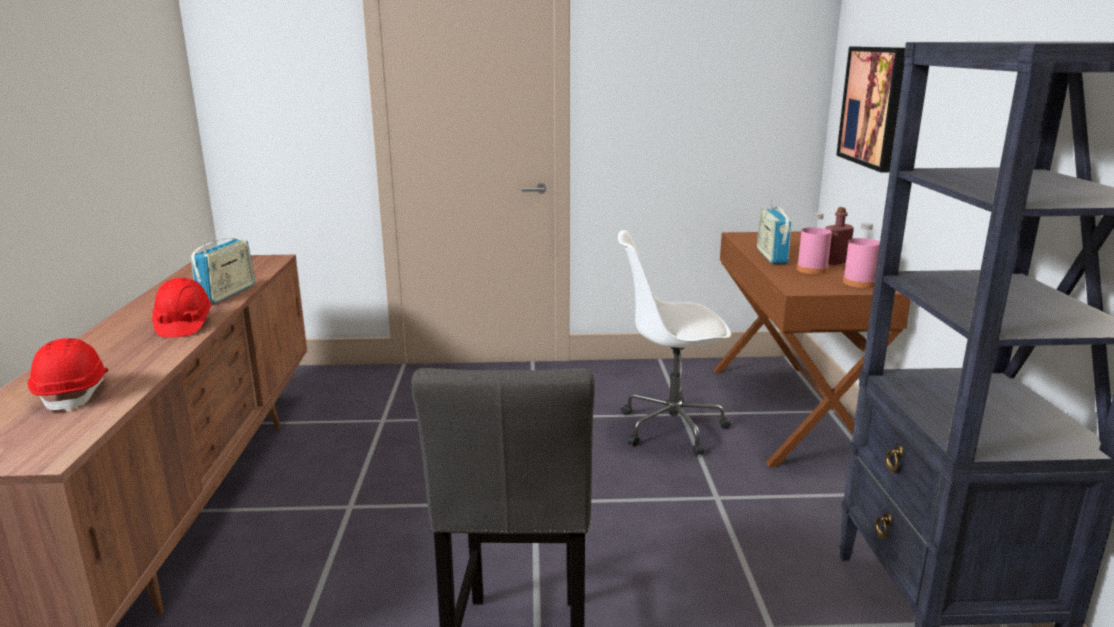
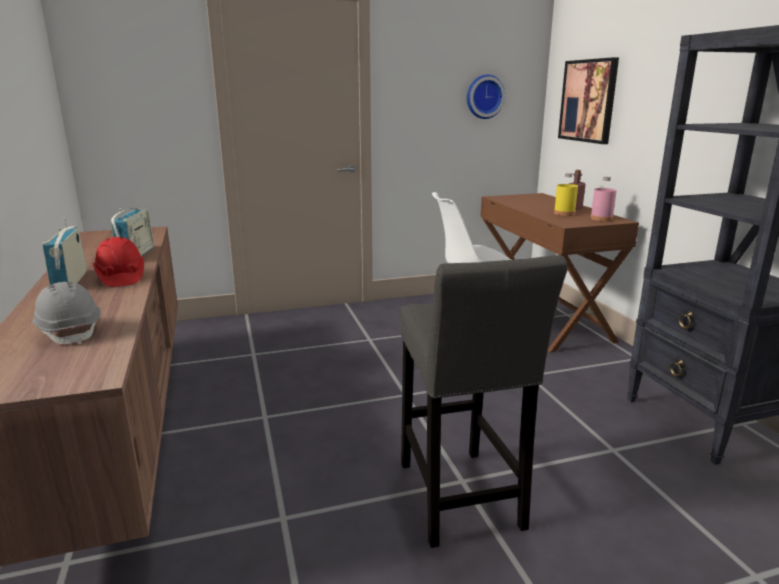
camera: 15 degrees left, 0 degrees up
red hard hat [27,338,108,412] -> grey hard hat [32,282,101,345]
radio [757,200,792,264] -> radio moved to [42,219,87,285]
pink bottle [797,213,832,274] -> yellow bottle [554,173,578,216]
none -> wall clock [467,74,505,119]

